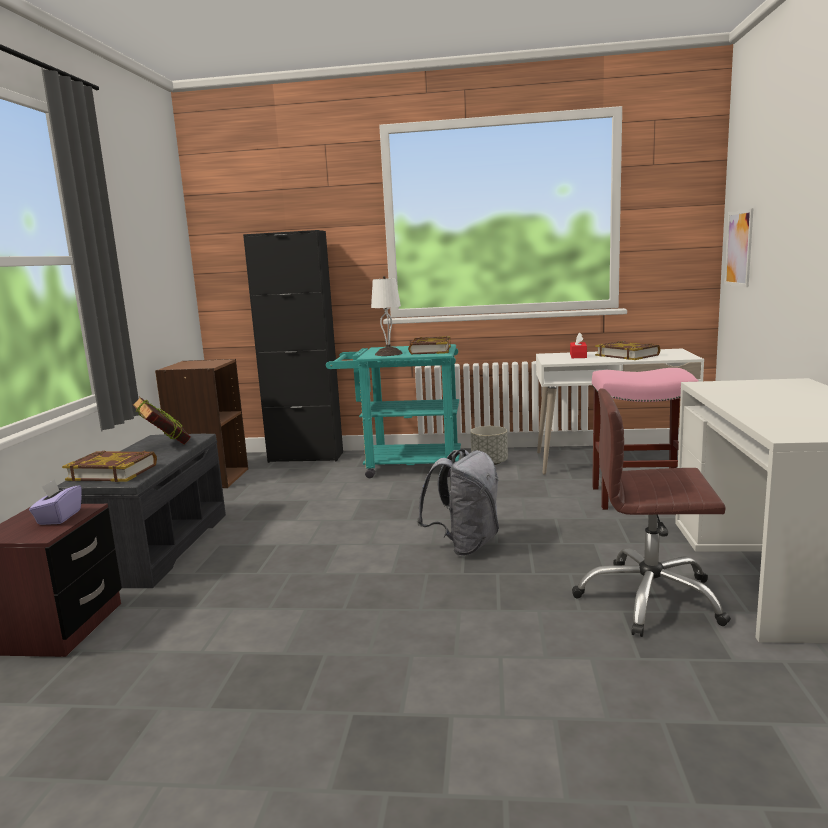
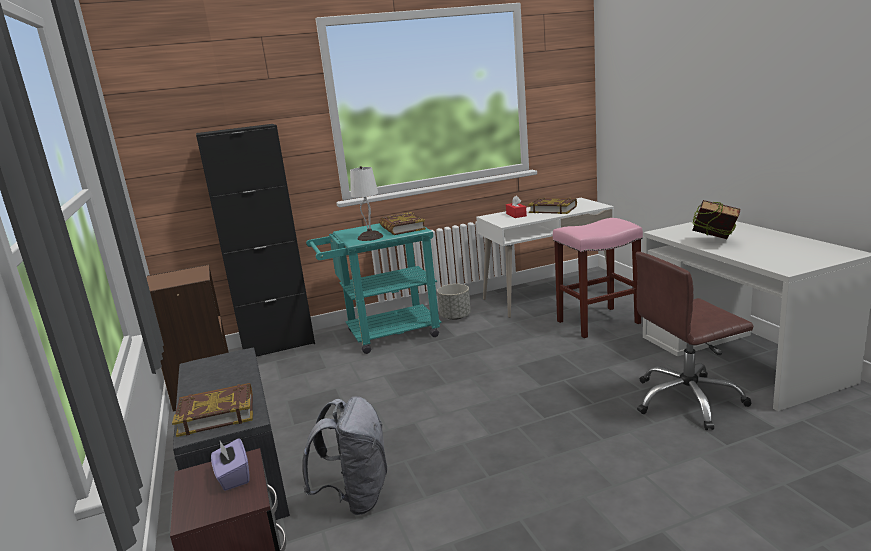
camera: 25 degrees left, 5 degrees up
book [132,397,191,445] -> book moved to [692,200,740,239]
grey backpack [417,449,499,556] -> grey backpack moved to [302,396,387,515]
picture [725,209,753,287] -> none

